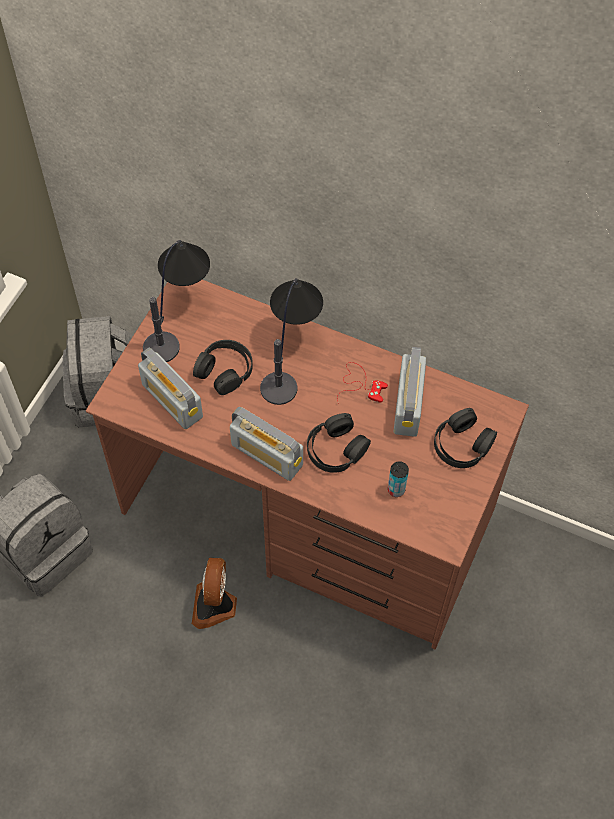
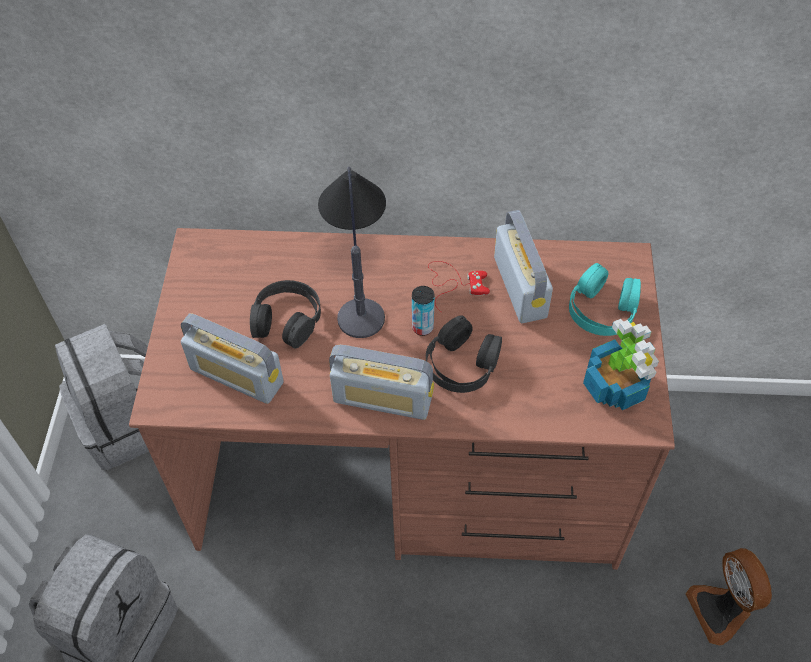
camera: 20 degrees left, 5 degrees down
table lamp [143,240,210,362] -> none
fan [192,557,237,629] -> fan moved to [685,548,772,645]
can [388,461,409,497] -> can moved to [412,286,434,336]
black headphones [434,408,497,468] -> turquoise headphones [569,263,641,336]
none -> potted plant [583,319,659,410]

